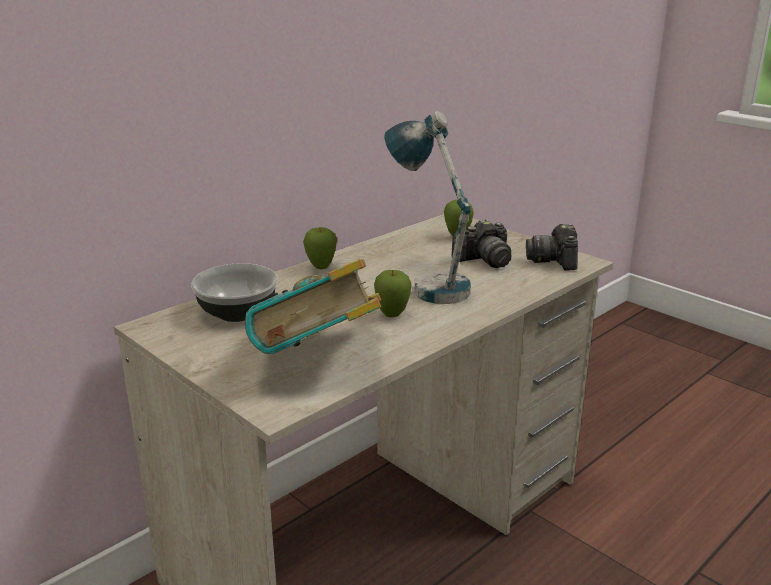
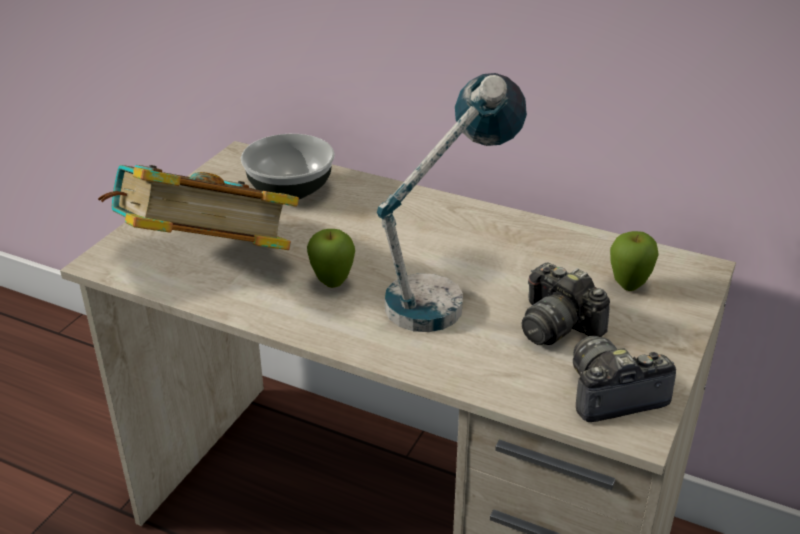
camera: 70 degrees right, 10 degrees up
apple [303,227,337,269] -> none

